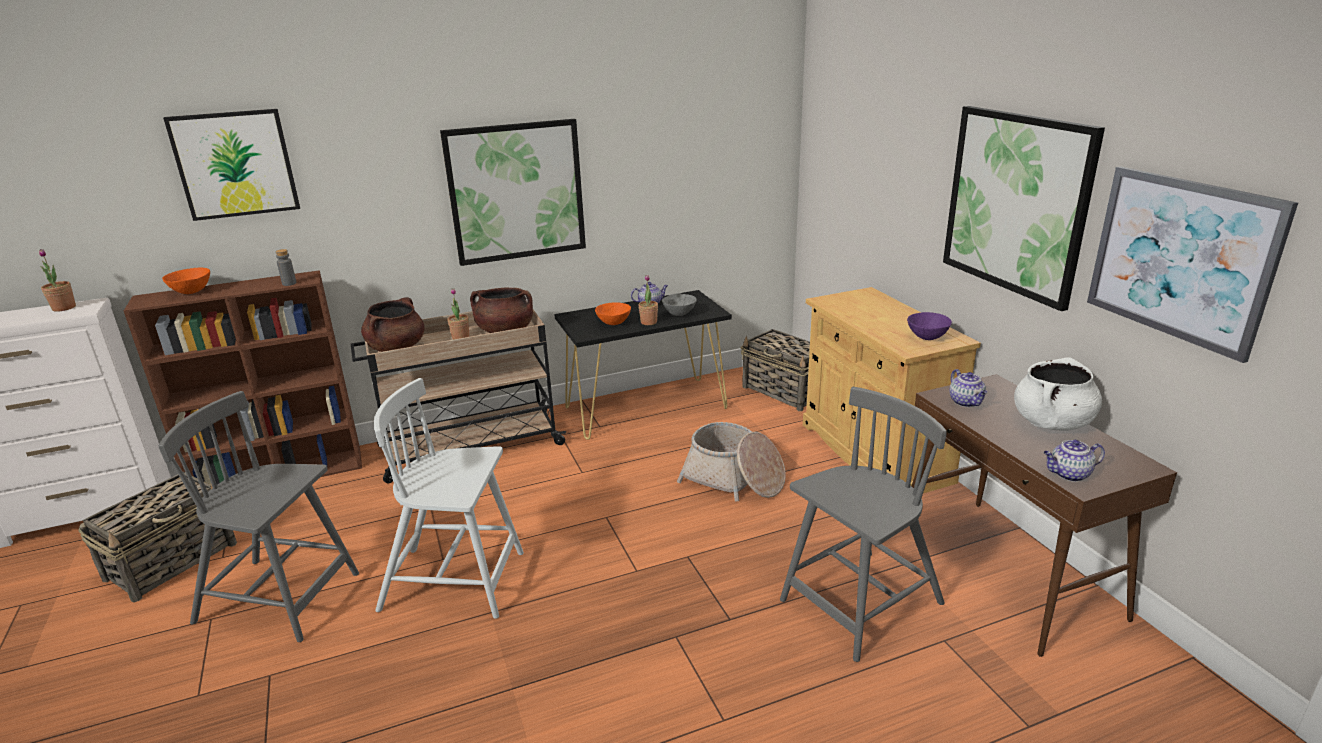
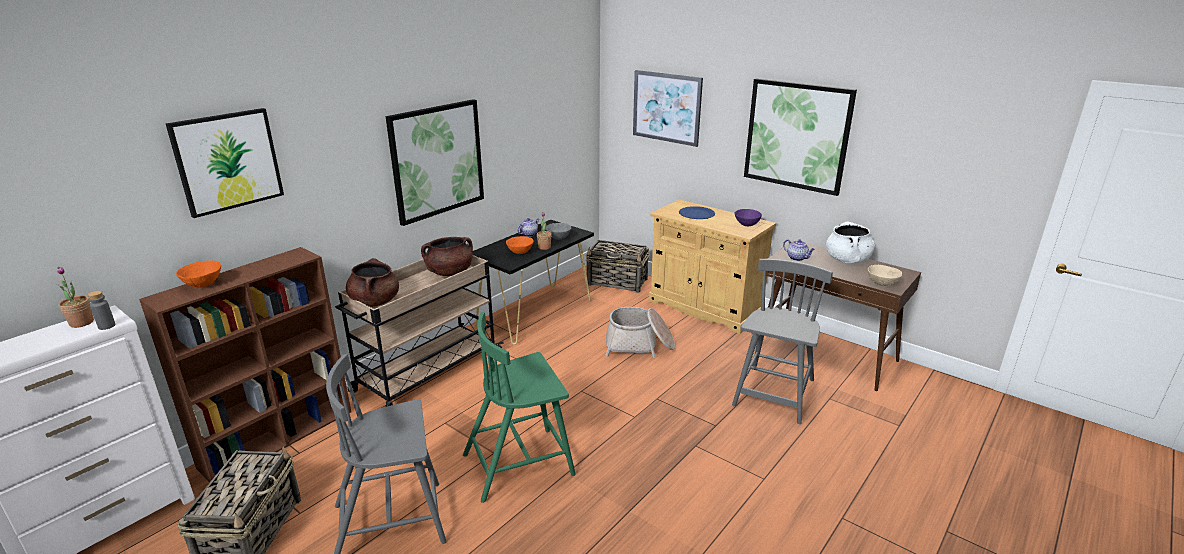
camera: 30 degrees left, 0 degrees up
grey bottle [276,249,297,286] -> grey bottle moved to [88,291,116,330]
white chair [374,378,524,619] -> green chair [463,312,576,503]
potted plant [447,288,469,339] -> none
teapot [1044,440,1105,482] -> beige bowl [868,265,902,286]
picture [1087,166,1298,363] -> picture moved to [633,70,703,147]
none -> blue plate [679,206,715,219]

